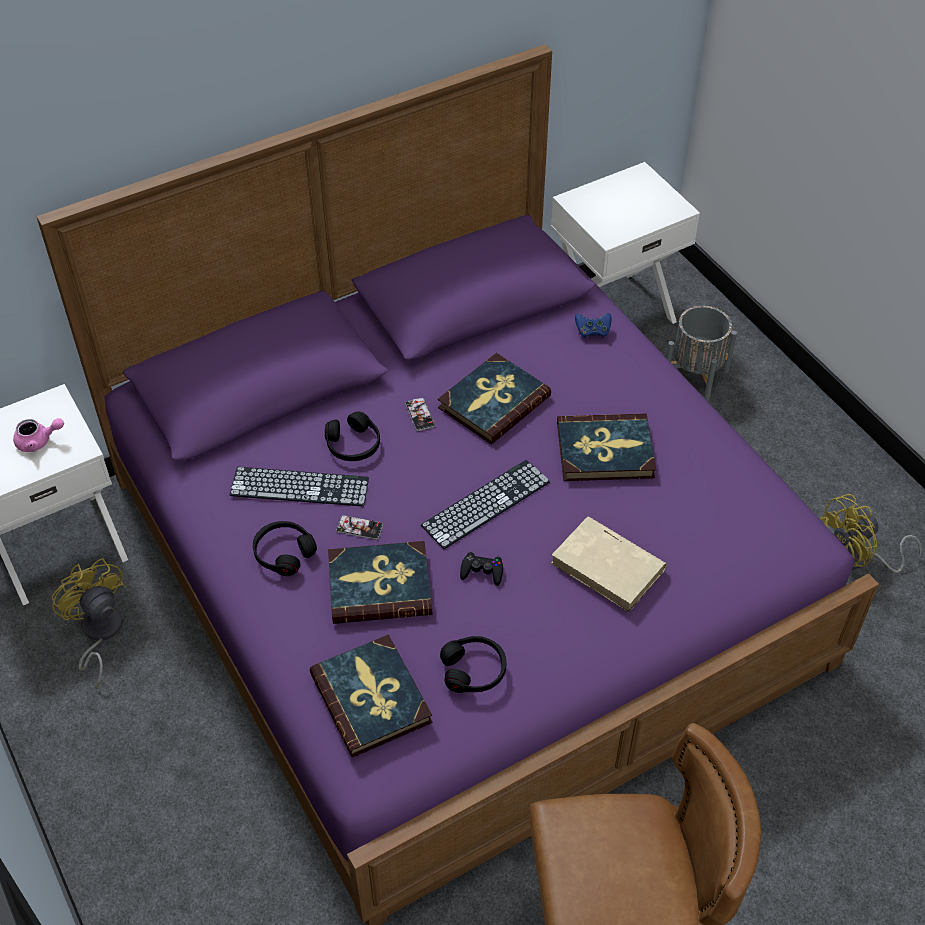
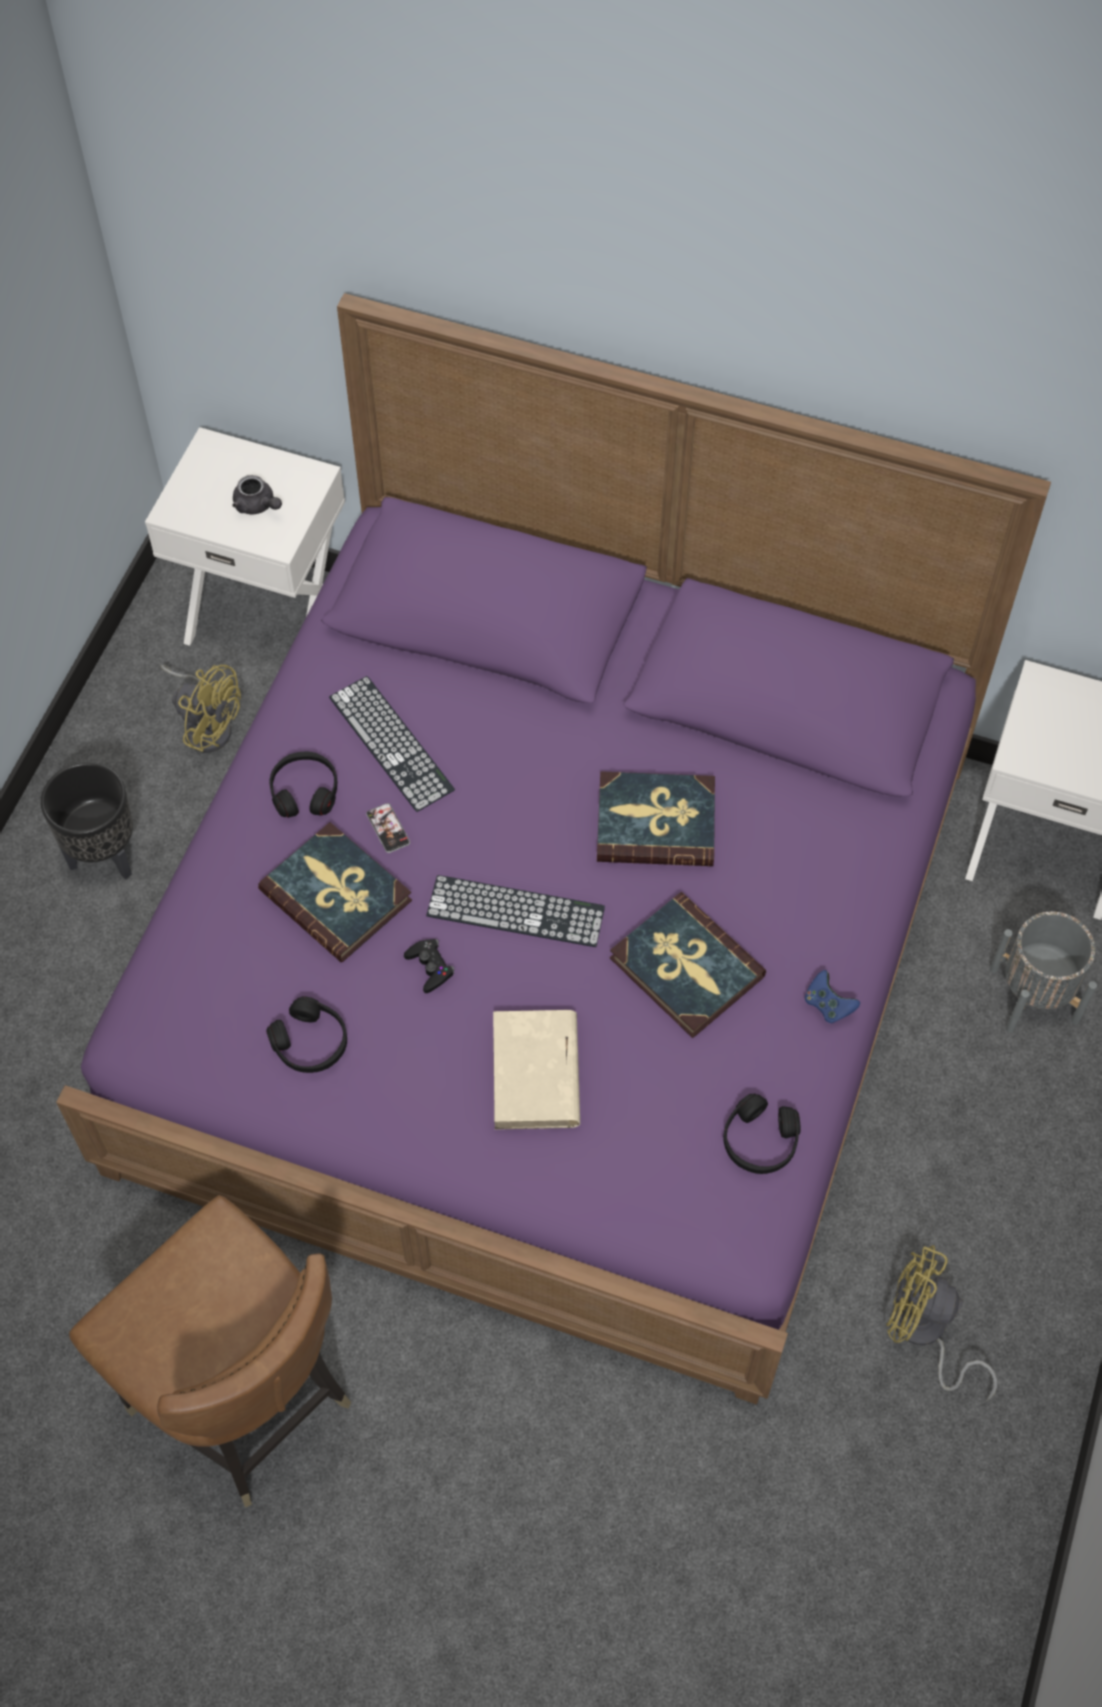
camera: 50 degrees right, 10 degrees up
pink teapot [13,418,64,452] -> grey teapot [233,475,282,514]
yellow fan [52,558,125,689] -> yellow fan turned 105 degrees clockwise [161,665,241,753]
book [309,635,432,757] -> none
black headphones [325,411,380,461] -> black headphones moved to [723,1094,801,1174]
phone [405,398,435,431] -> none
blue game controller [575,313,611,338] -> blue game controller moved to [805,970,860,1023]
none -> black planter [41,762,133,879]

